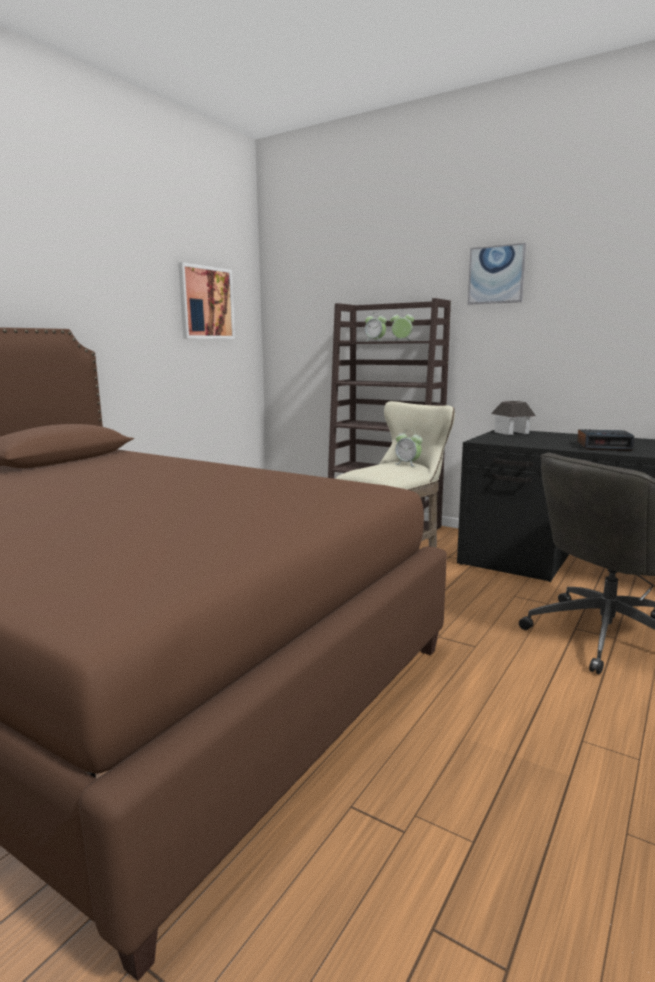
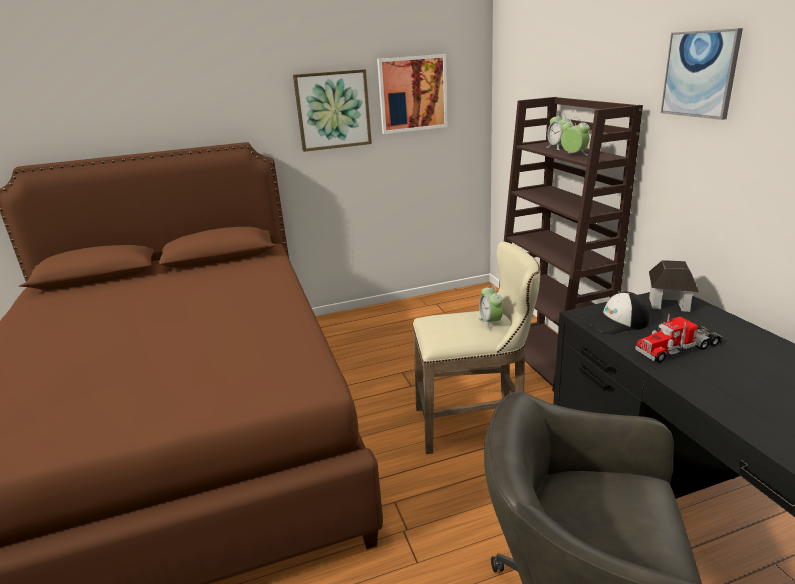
camera: 40 degrees right, 10 degrees up
alarm clock [577,429,635,451] -> none
none -> picture [293,69,372,152]
none -> cap [583,291,649,334]
none -> toy truck [635,314,722,363]

